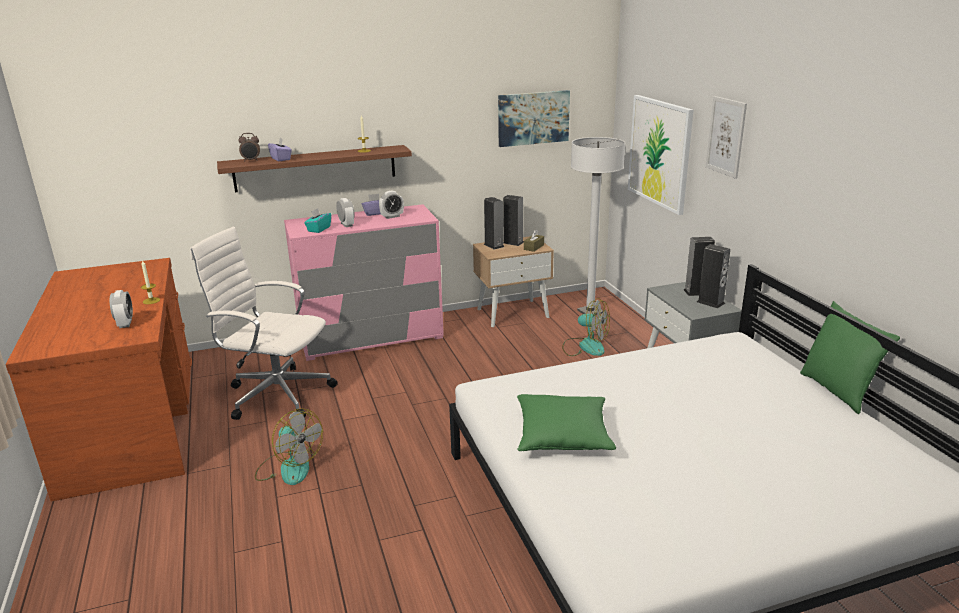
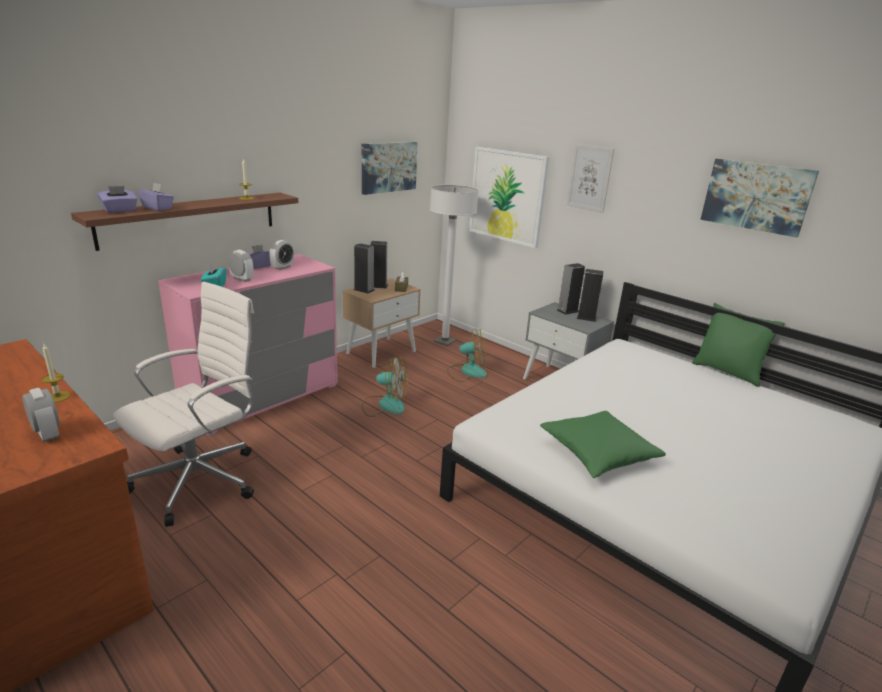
camera: 30 degrees left, 0 degrees up
white office chair [190,227,338,420] -> white office chair turned 135 degrees clockwise [113,282,254,527]
alarm clock [238,133,260,161] -> purple tissue box [97,186,137,213]
fan [255,408,323,485] -> fan moved to [362,356,408,417]
none -> picture [700,159,819,238]

